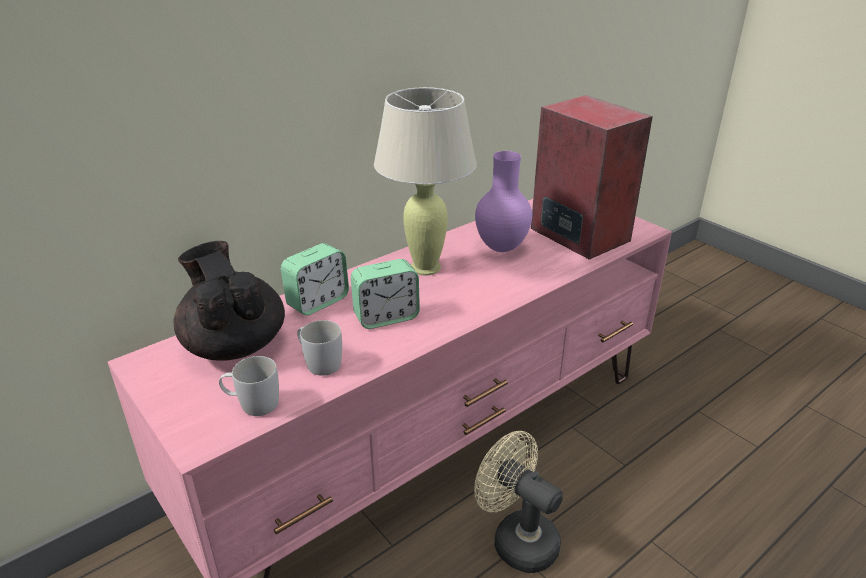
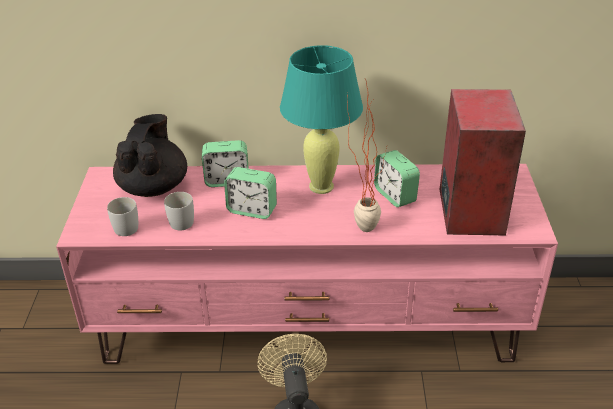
camera: 40 degrees right, 5 degrees up
beige table lamp [374,87,477,275] -> turquoise table lamp [280,45,363,194]
purple vase [475,151,532,252] -> alarm clock [374,150,420,207]
none -> potted plant [347,79,387,232]

